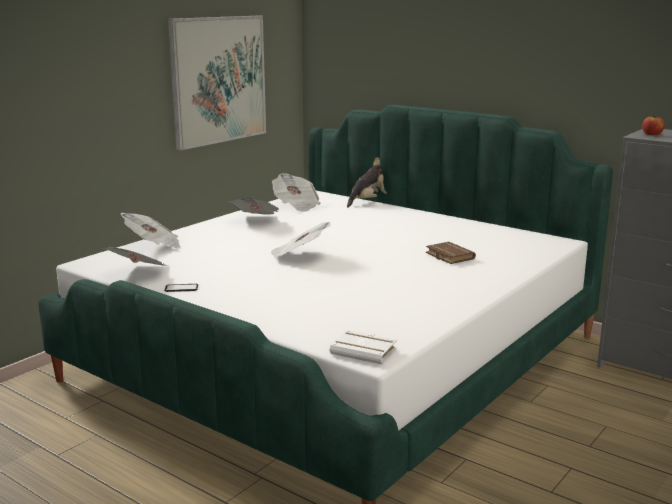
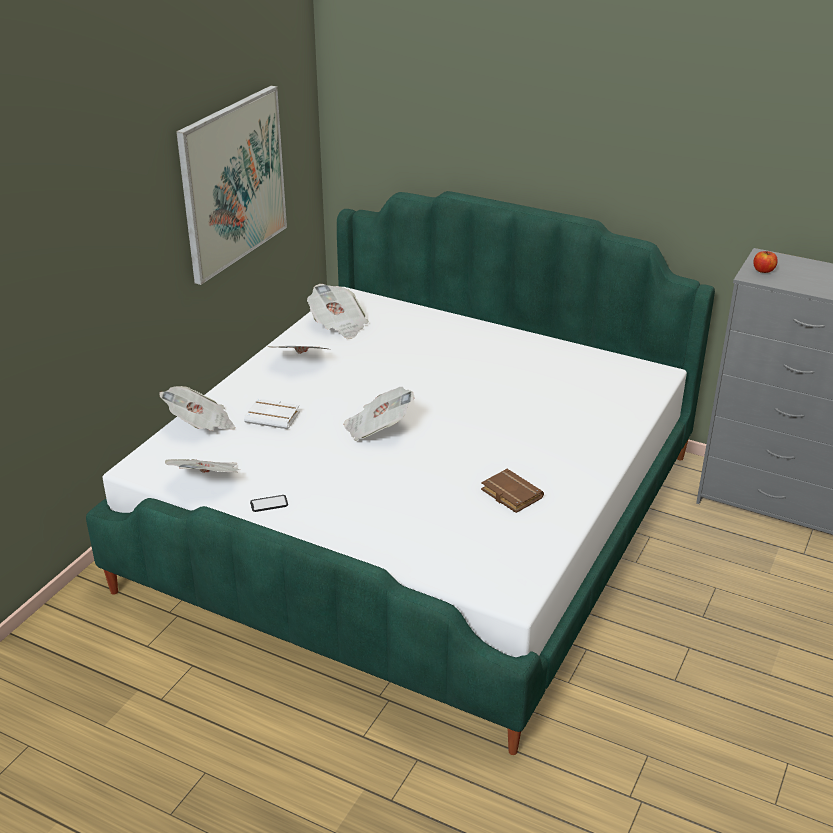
camera: 10 degrees left, 15 degrees up
white book [330,330,397,364] -> white book moved to [244,399,300,429]
plush toy [347,157,387,208] -> none
brown book [426,242,476,264] -> brown book moved to [481,469,544,513]

